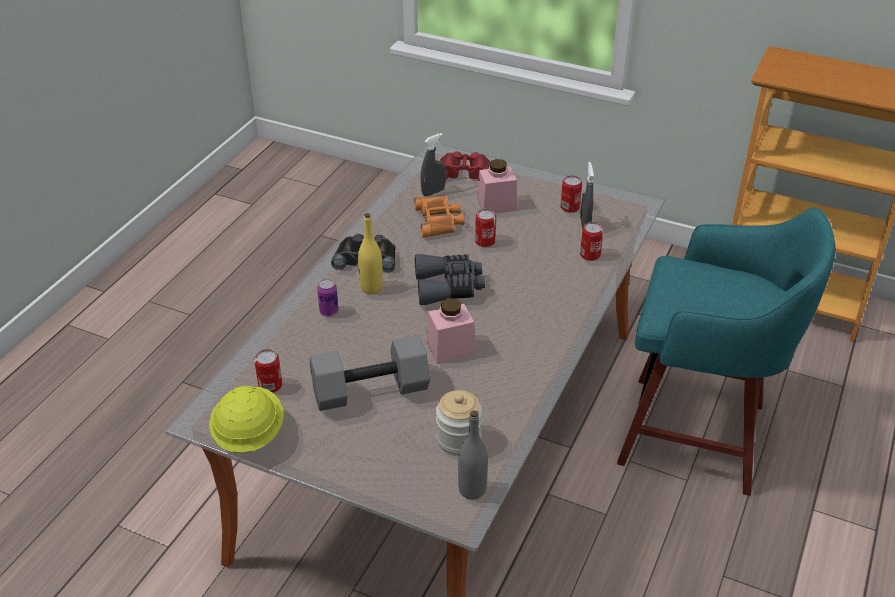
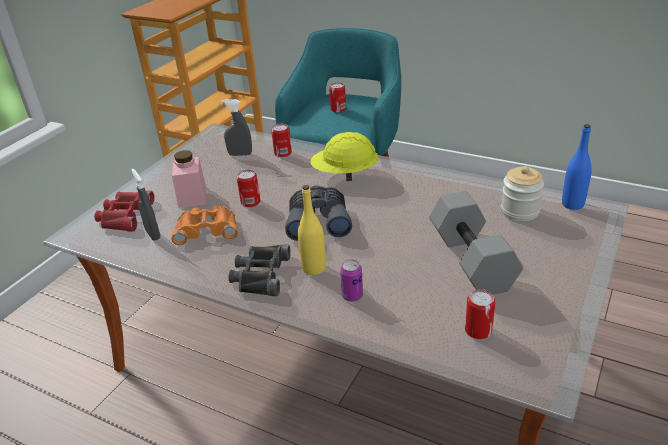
camera: 85 degrees left, 5 degrees down
yellow hard hat [209,386,284,453] -> yellow hard hat moved to [310,132,379,181]
pink jar [427,298,476,363] -> none
grey bottle [458,411,488,499] -> blue bottle [562,124,592,210]
can [561,176,582,212] -> can moved to [329,83,346,113]

